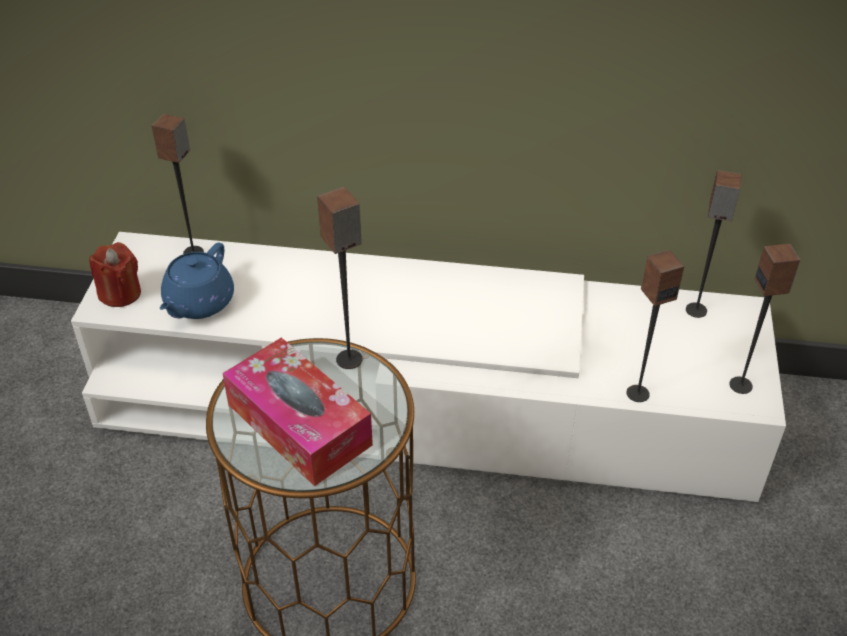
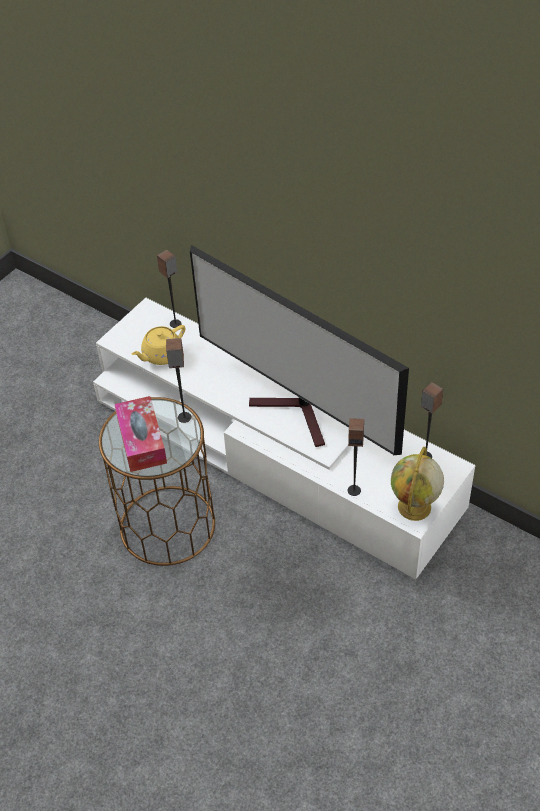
camera: 30 degrees right, 5 degrees up
red candle [89,242,141,307] -> none
blue teapot [160,243,234,319] -> yellow teapot [131,325,185,365]
speaker [729,244,800,394] -> globe [391,447,444,521]
none -> television [190,245,409,455]

